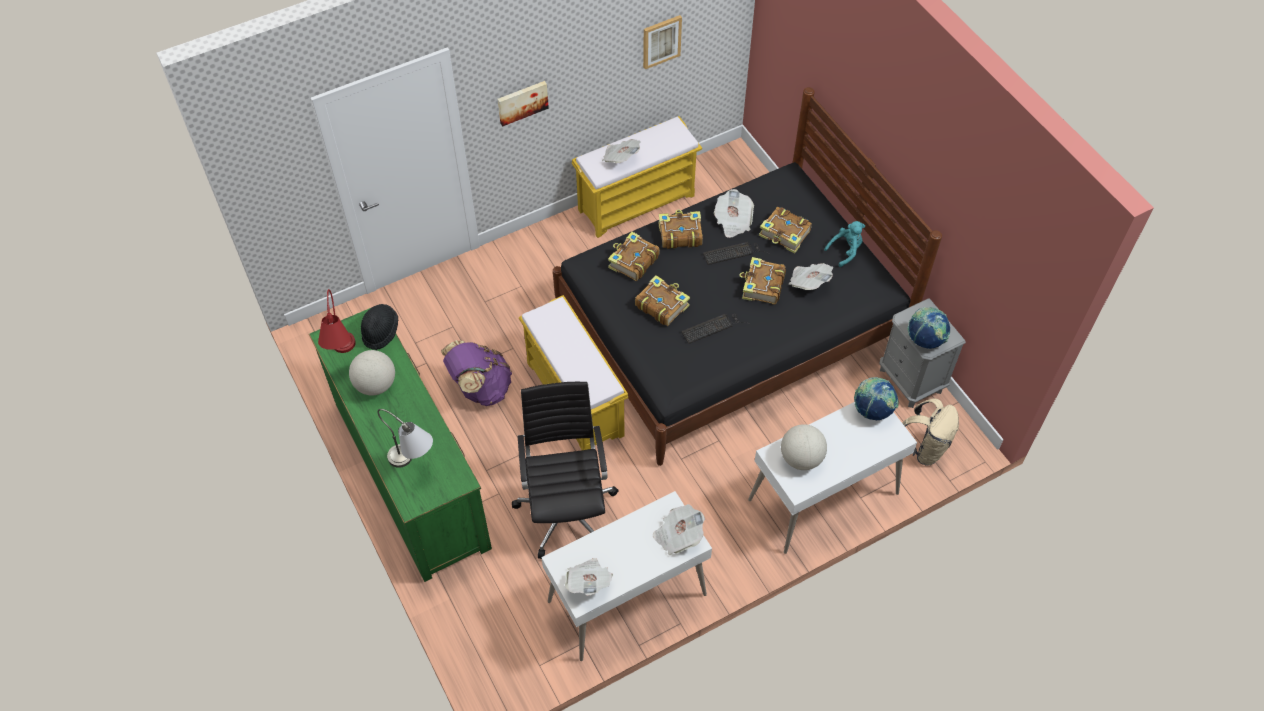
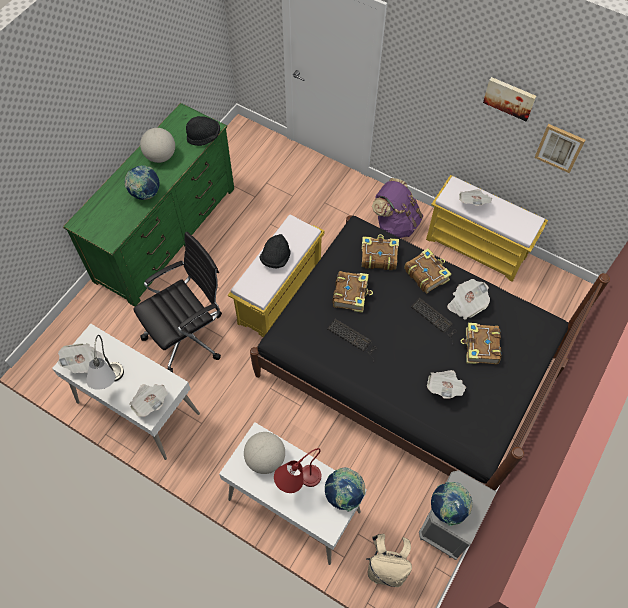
camera: 60 degrees right, 5 degrees up
red table lamp [318,289,356,353] -> red table lamp moved to [274,448,321,493]
grey table lamp [378,409,433,468] -> grey table lamp moved to [86,335,124,390]
purple backpack [441,340,512,406] -> purple backpack moved to [372,178,423,238]
picture [498,81,549,126] -> picture moved to [483,77,536,121]
book [739,257,786,305] -> none
turquoise plush toy [824,221,865,267] -> none
none -> globe [125,165,160,200]
none -> black hat [260,234,290,269]

